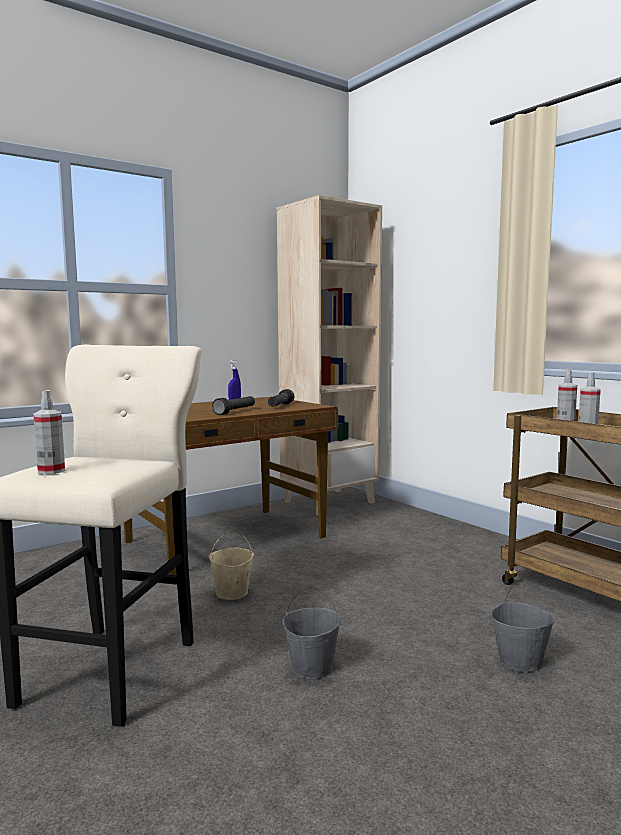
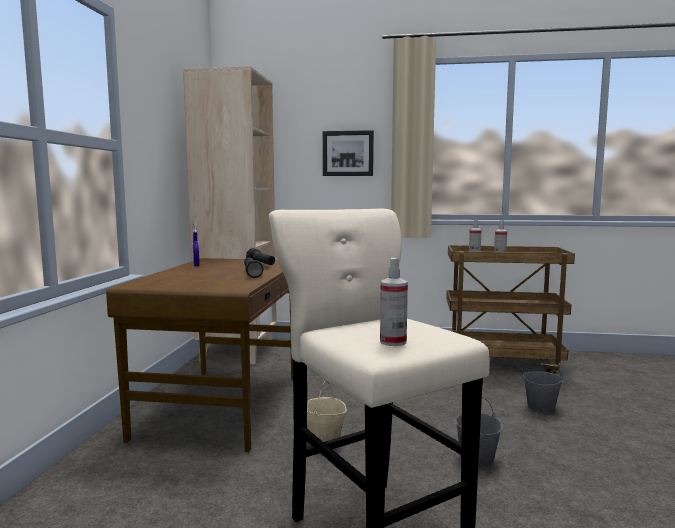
camera: 45 degrees left, 0 degrees up
none -> picture [323,130,374,176]

